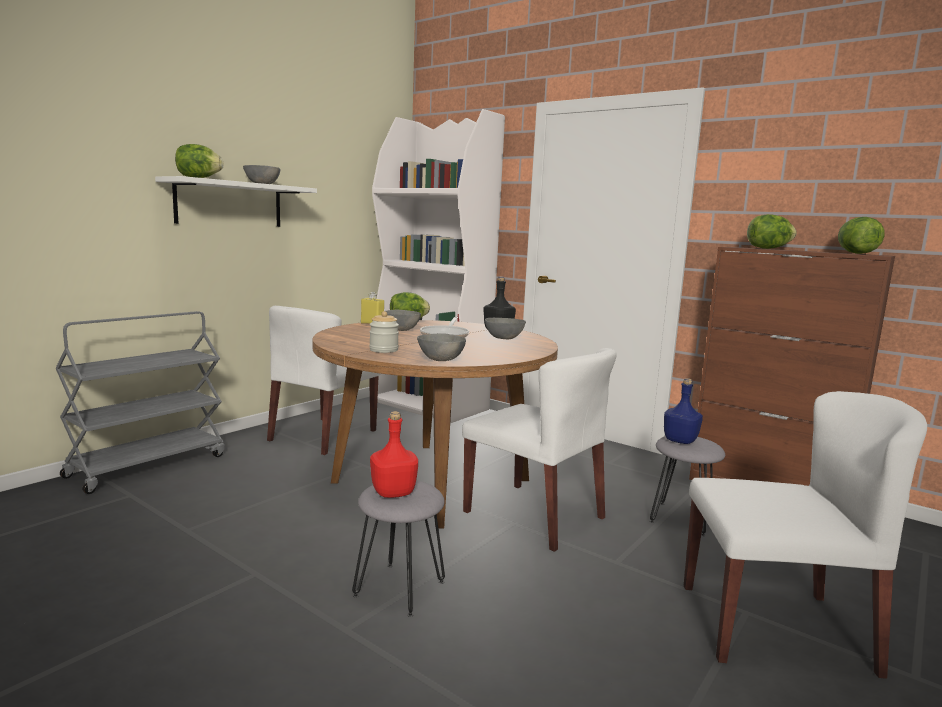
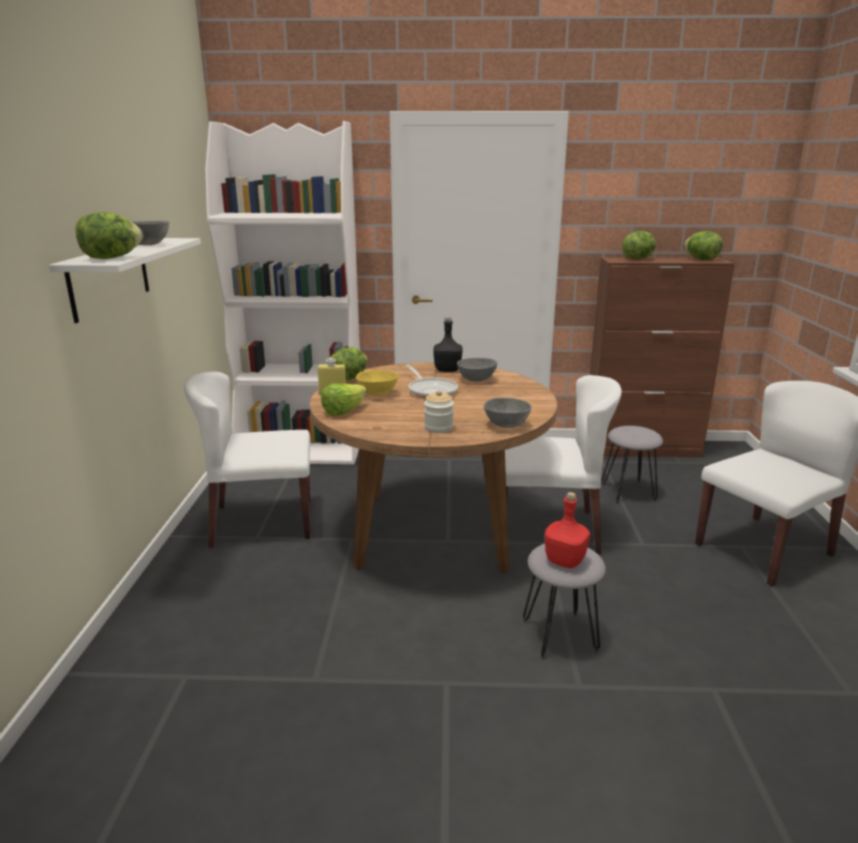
camera: 35 degrees left, 10 degrees up
grey cart [56,311,225,494] -> none
white chair [267,306,380,455] -> white chair turned 90 degrees clockwise [184,372,311,548]
grey bowl [386,310,421,331] -> yellow bowl [356,370,398,396]
blue bottle [664,378,703,444] -> none
none -> lettuce [321,384,367,416]

